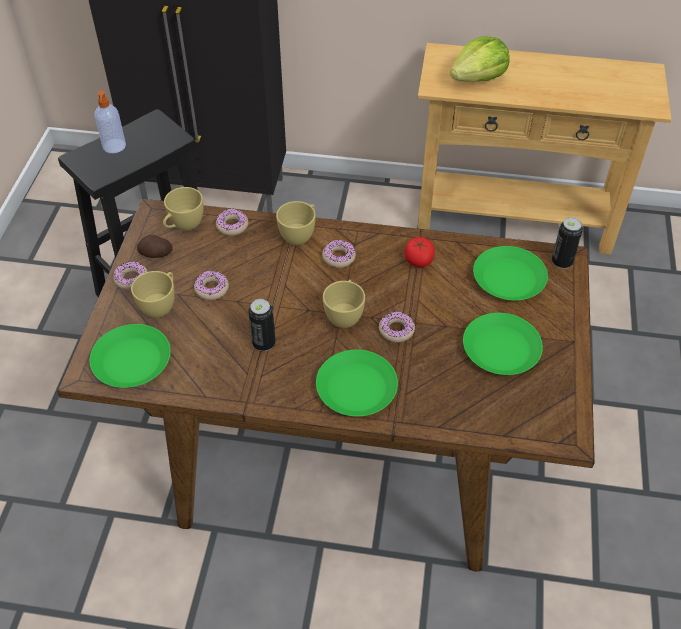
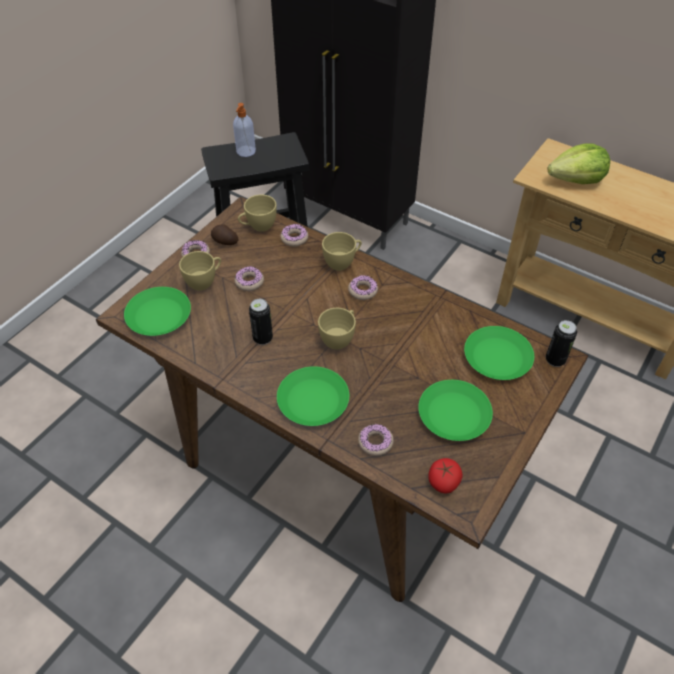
camera: 25 degrees right, 0 degrees up
donut [379,312,415,342] -> donut moved to [358,424,394,456]
tomato [404,237,435,267] -> tomato moved to [428,458,463,493]

